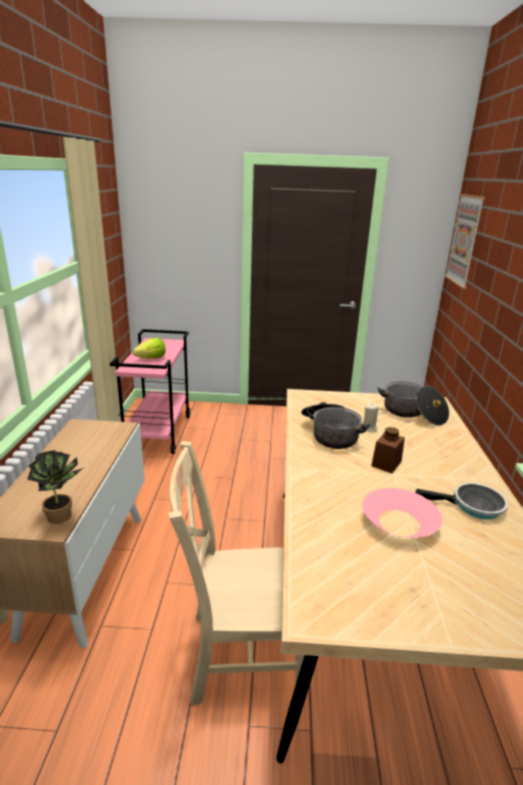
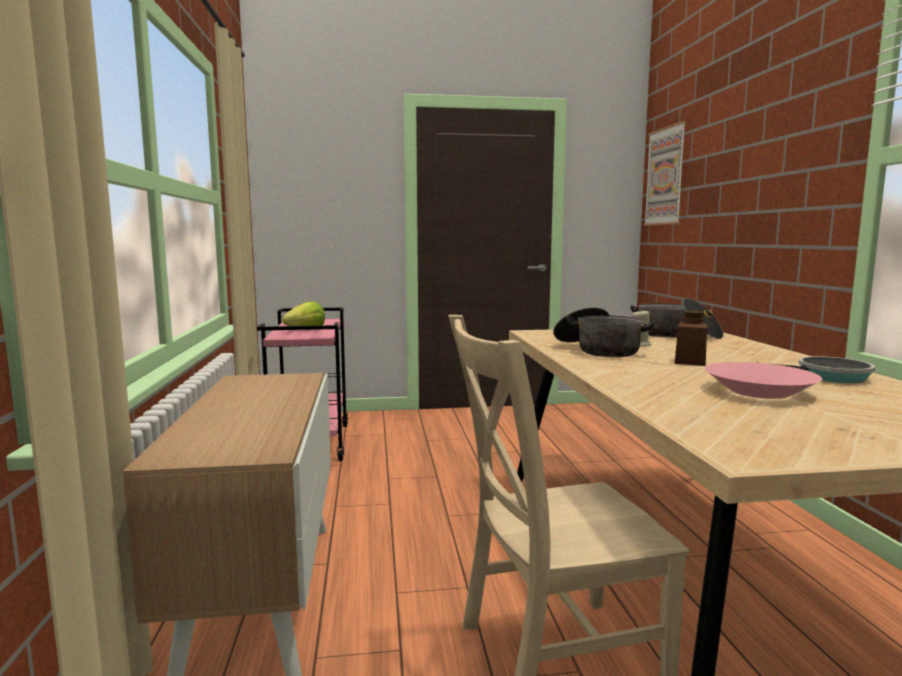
camera: 10 degrees left, 15 degrees down
potted plant [27,450,83,524] -> none

